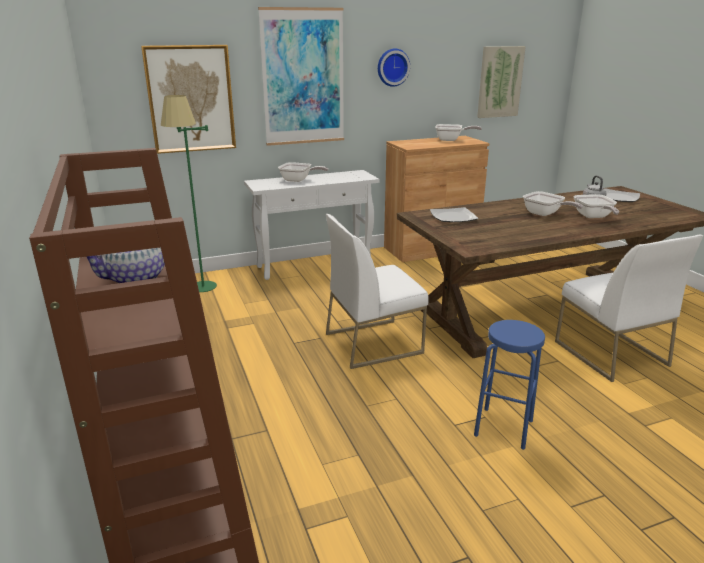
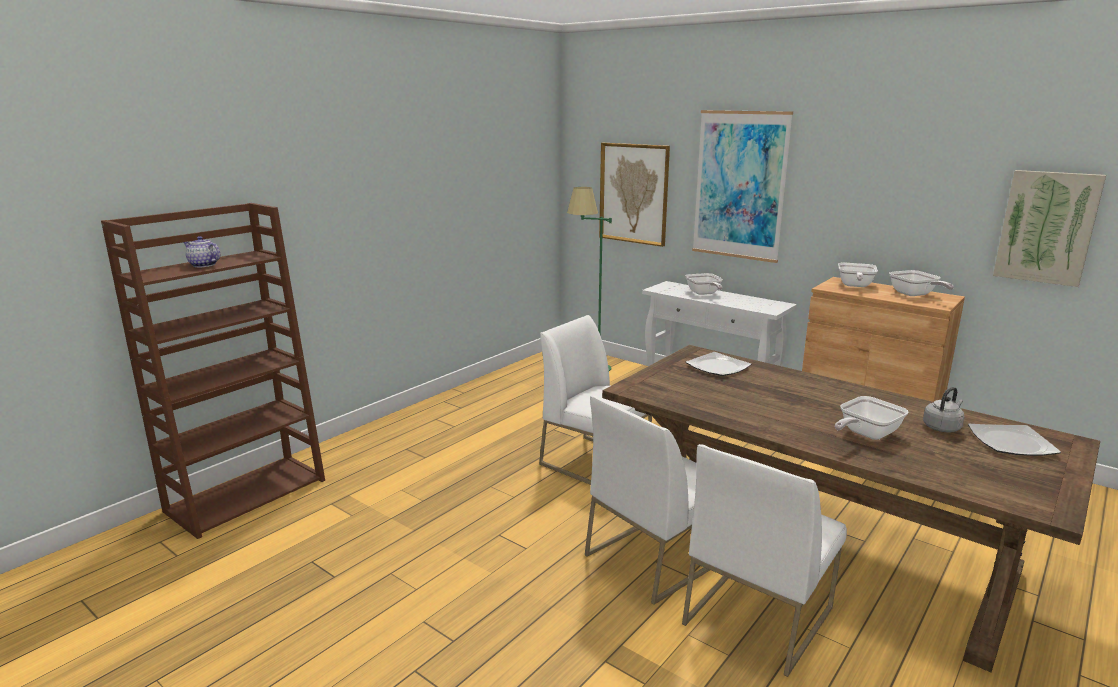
camera: 60 degrees right, 5 degrees down
wall clock [378,48,410,87] -> none
blue stool [474,320,545,450] -> none
frying pan [523,191,583,216] -> frying pan moved to [838,263,878,287]
none -> white chair [585,396,710,605]

